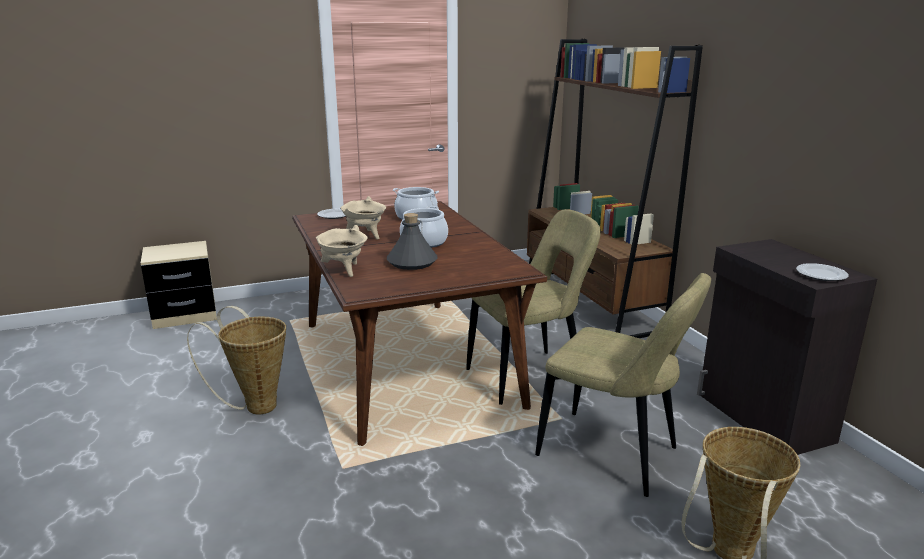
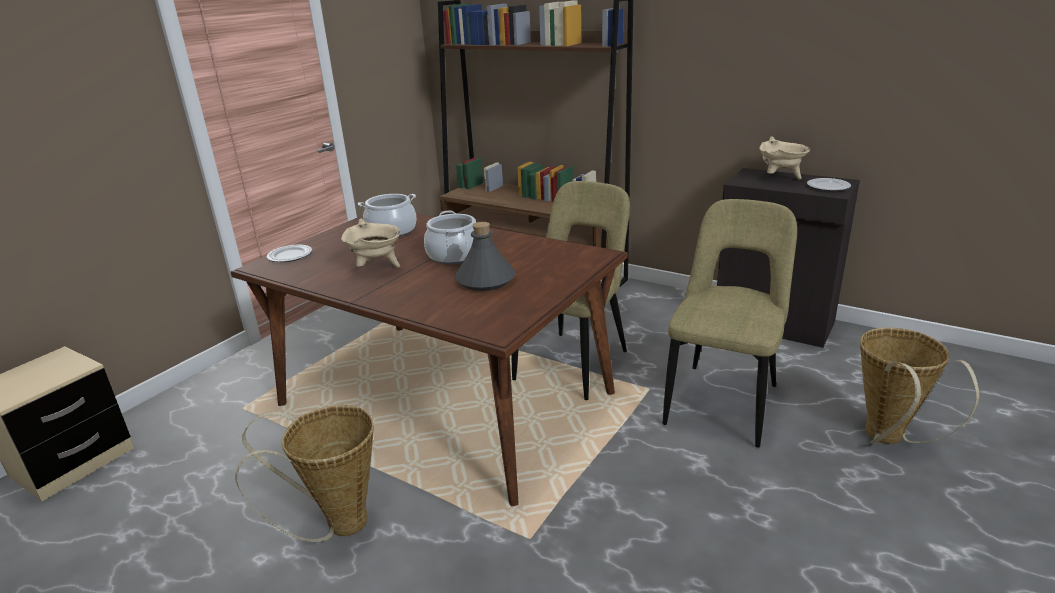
camera: 35 degrees left, 5 degrees up
beige cooking pot [316,225,368,277] -> beige cooking pot moved to [759,136,810,180]
beige chair [535,273,711,497] -> beige chair turned 60 degrees counterclockwise [663,199,797,447]

